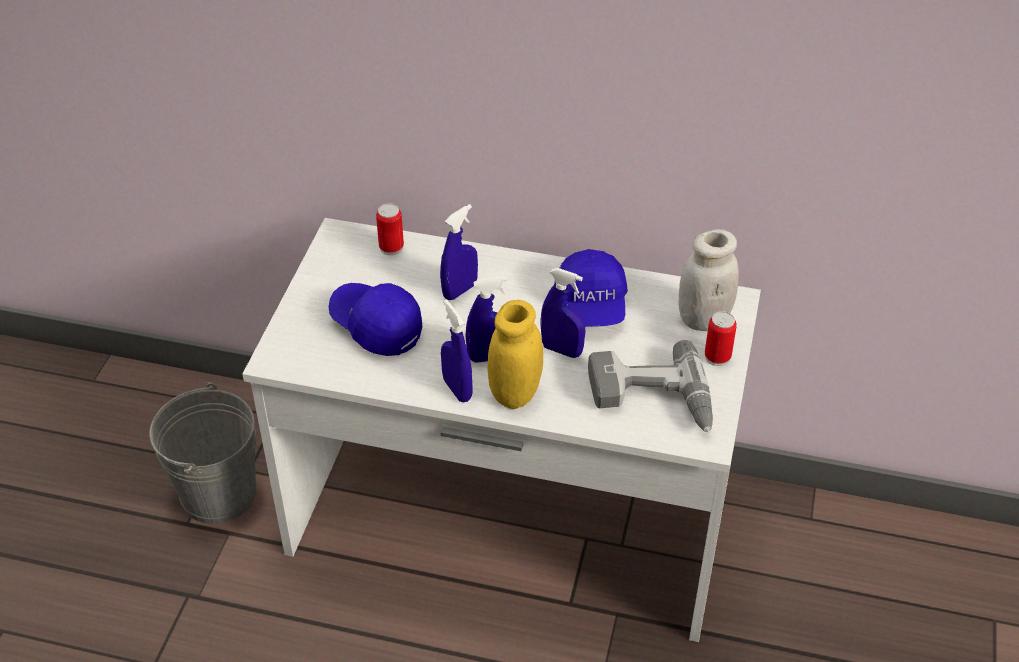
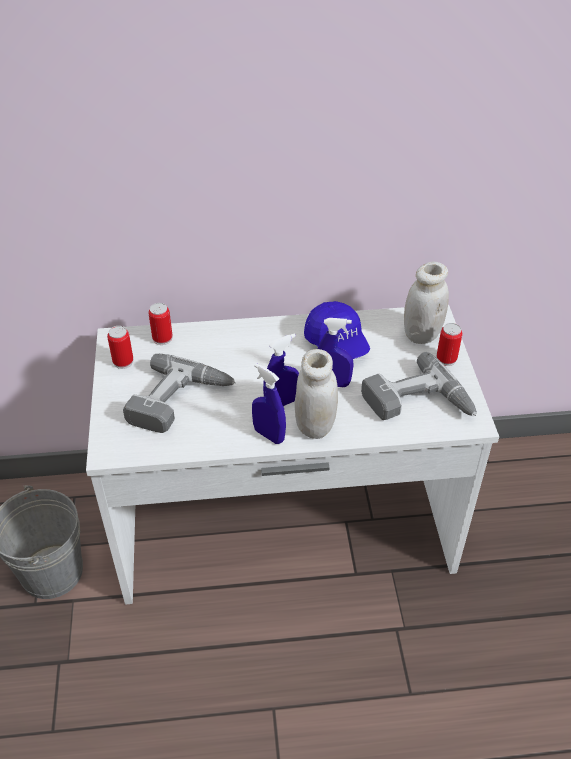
camera: 20 degrees left, 0 degrees up
blue cap [329,283,423,356] -> power drill [123,354,236,433]
blue spray bottle [440,204,478,300] -> none
yellow jar [488,300,543,409] -> white jar [295,349,338,439]
none -> can [107,326,133,369]

